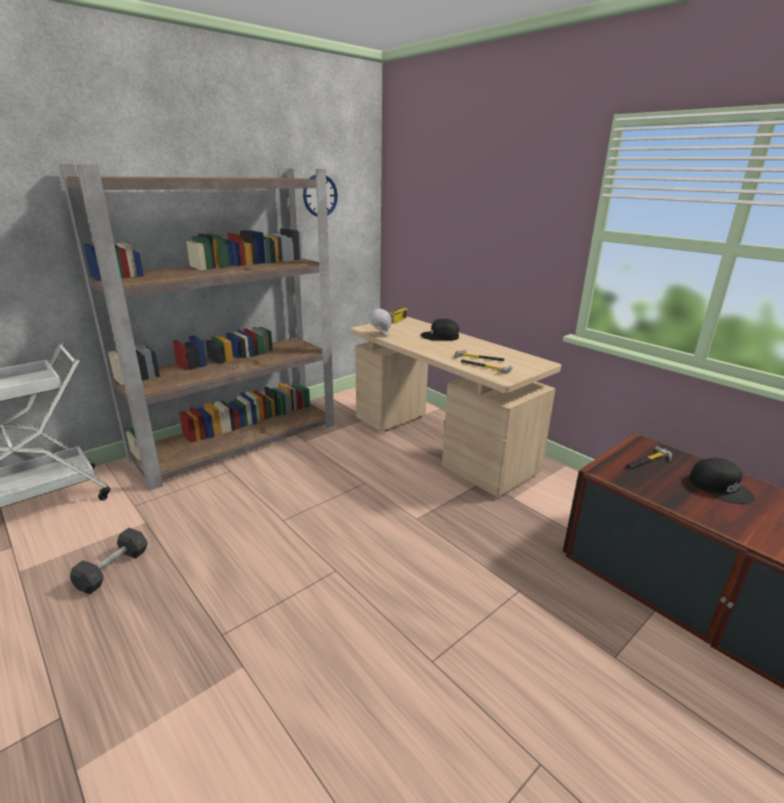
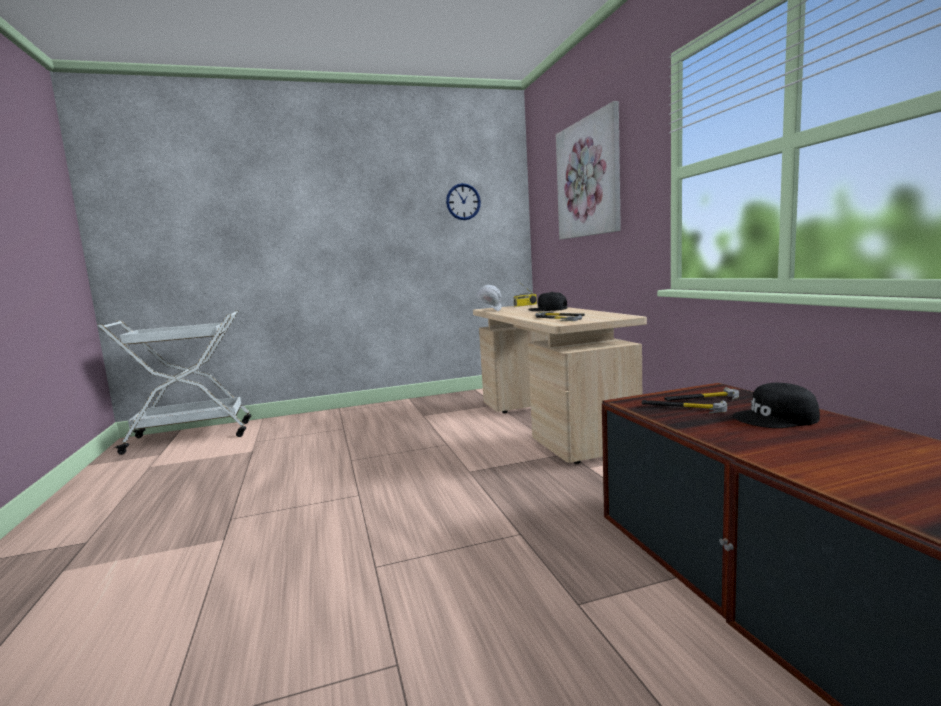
camera: 25 degrees right, 15 degrees down
brown bookcase [59,164,334,490] -> none
grey dumbbell [70,528,148,594] -> none
black cap [689,458,755,504] -> black cap turned 90 degrees clockwise [733,383,820,428]
none -> picture [556,101,621,239]
none -> hammer [642,400,727,413]

